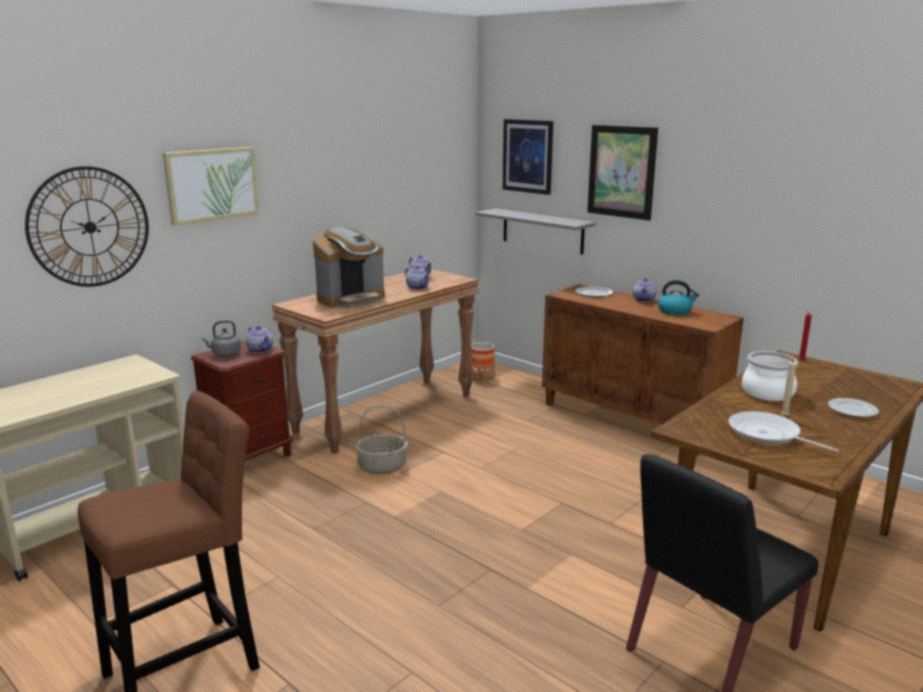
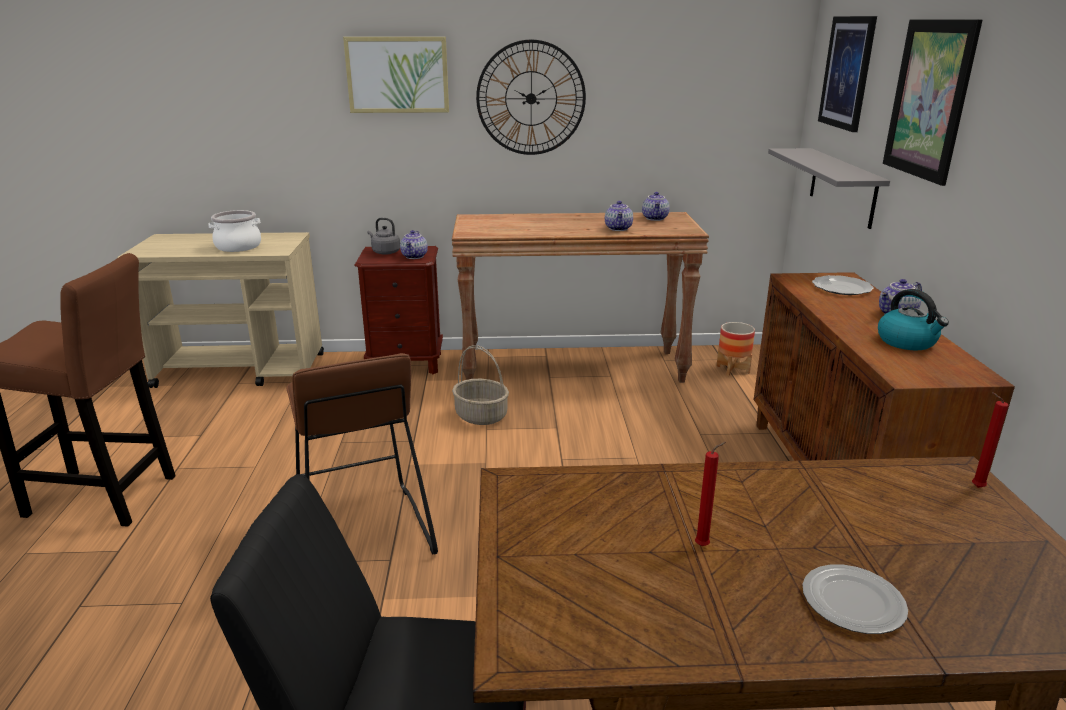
camera: 45 degrees right, 5 degrees up
wall clock [25,166,149,287] -> wall clock moved to [476,40,586,155]
coffee machine [313,227,385,308] -> none
frying pan [729,411,838,452] -> none
cooking pot [742,351,798,401] -> cooking pot moved to [208,210,261,252]
beige candle [781,355,796,417] -> red candle [695,442,726,546]
none -> brown stool [286,353,438,554]

